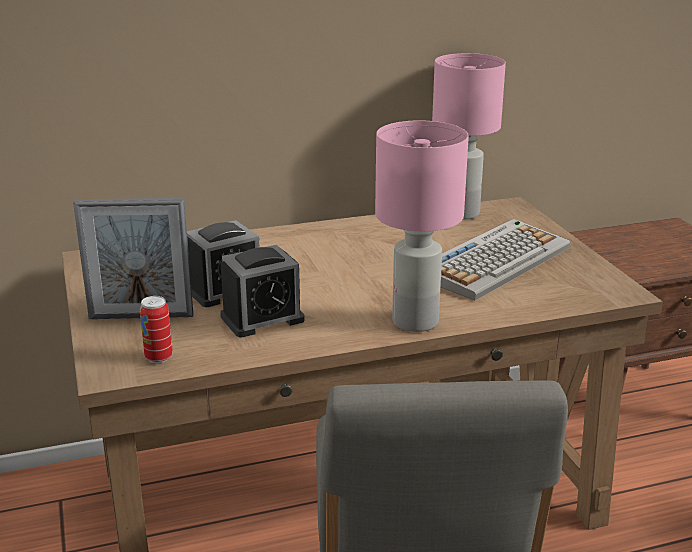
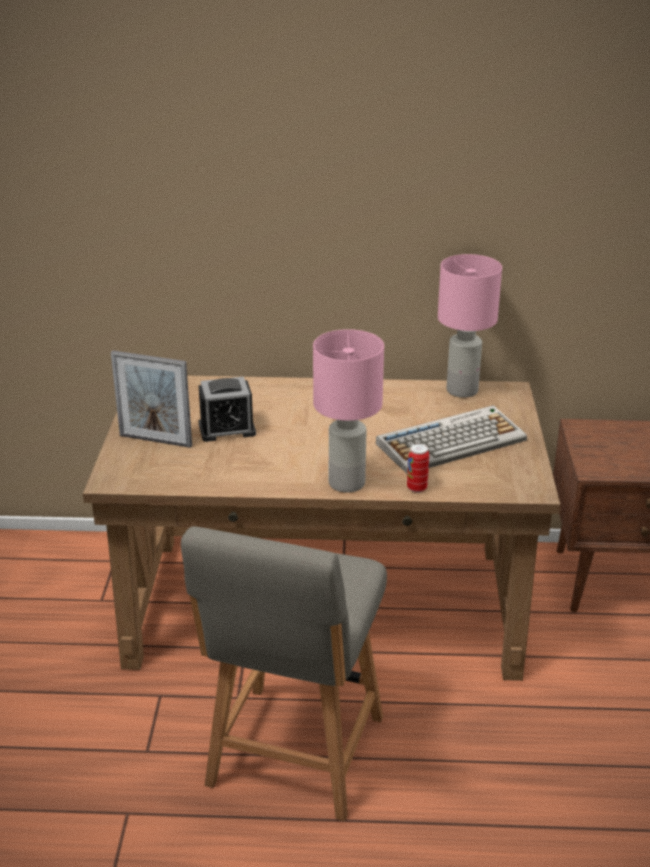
camera: 20 degrees right, 5 degrees up
can [140,296,173,363] -> can moved to [407,444,429,493]
alarm clock [220,245,305,337] -> none

